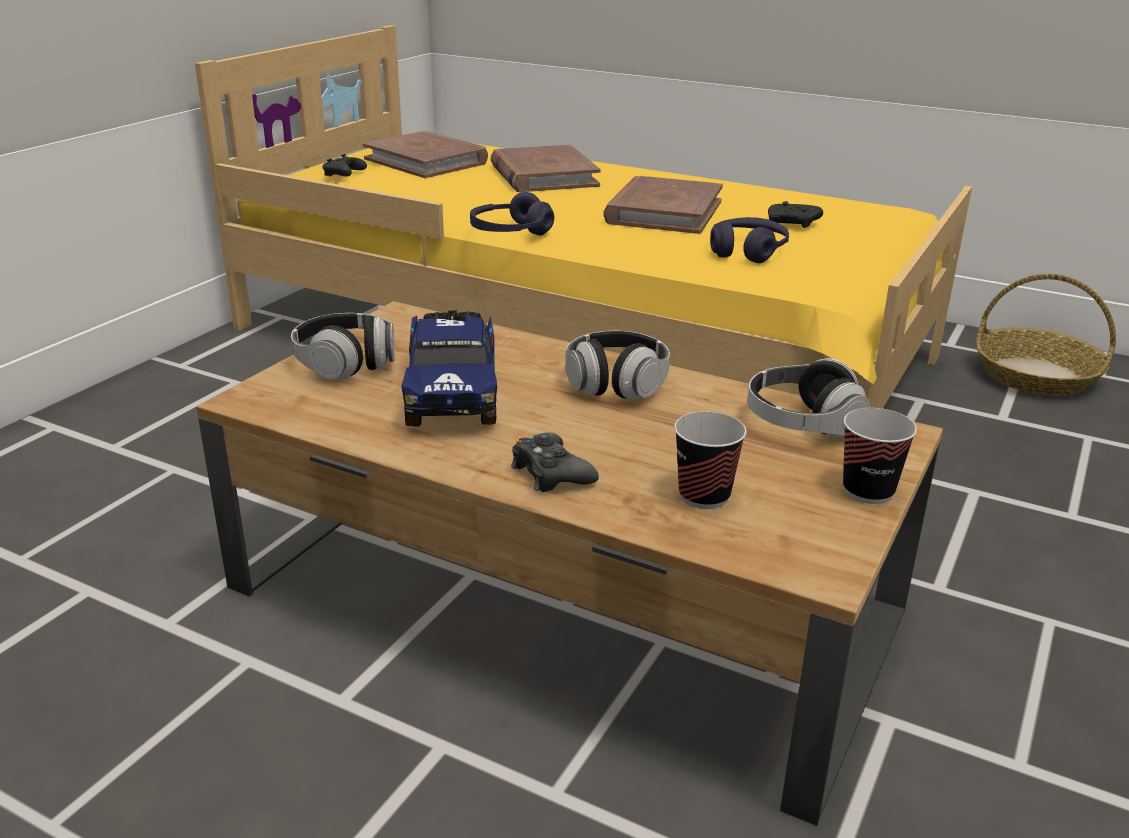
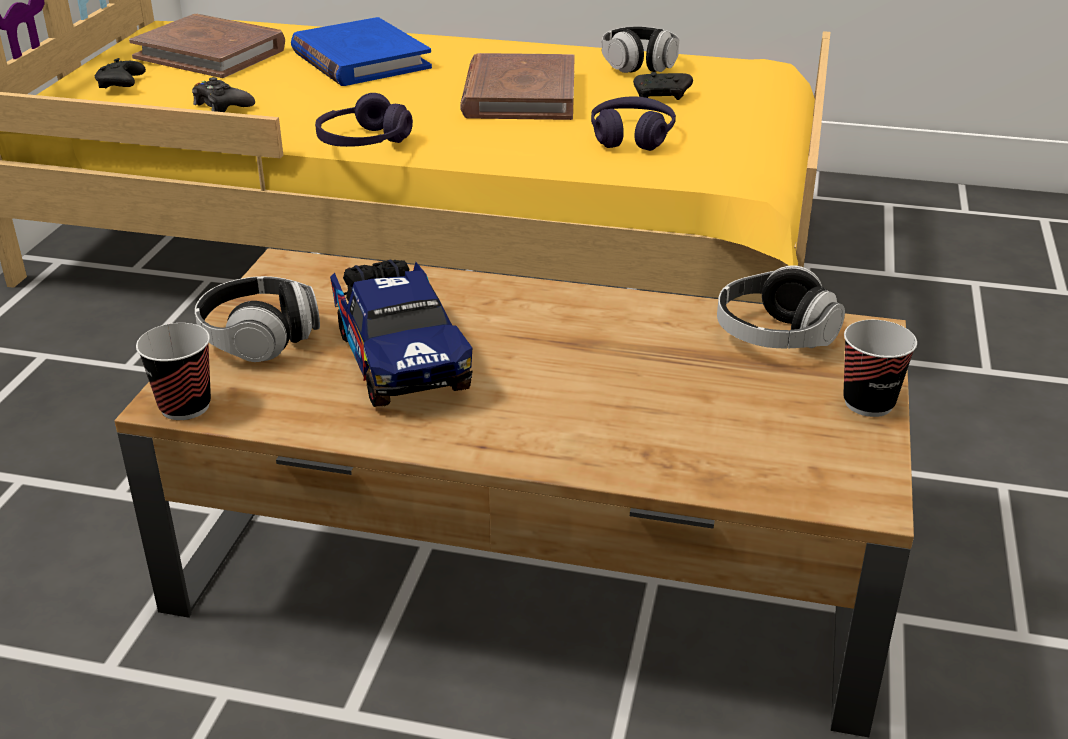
camera: 15 degrees left, 5 degrees up
brown book [491,145,601,192] -> blue book [291,17,432,86]
black game controller [511,433,599,492] -> black game controller moved to [192,77,255,112]
headphones [565,331,670,400] -> headphones moved to [602,26,679,73]
cup [674,412,747,509] -> cup moved to [136,323,211,420]
basket [976,274,1116,396] -> none

